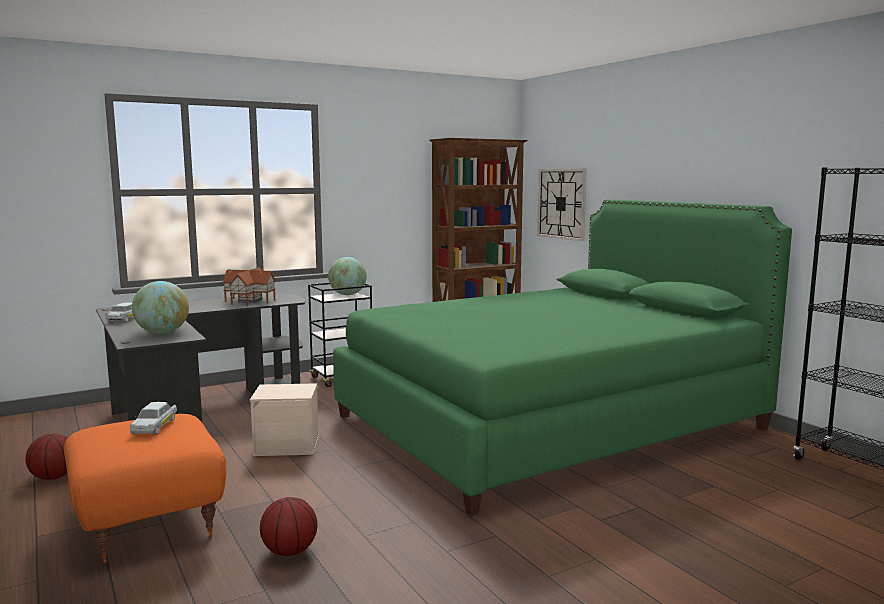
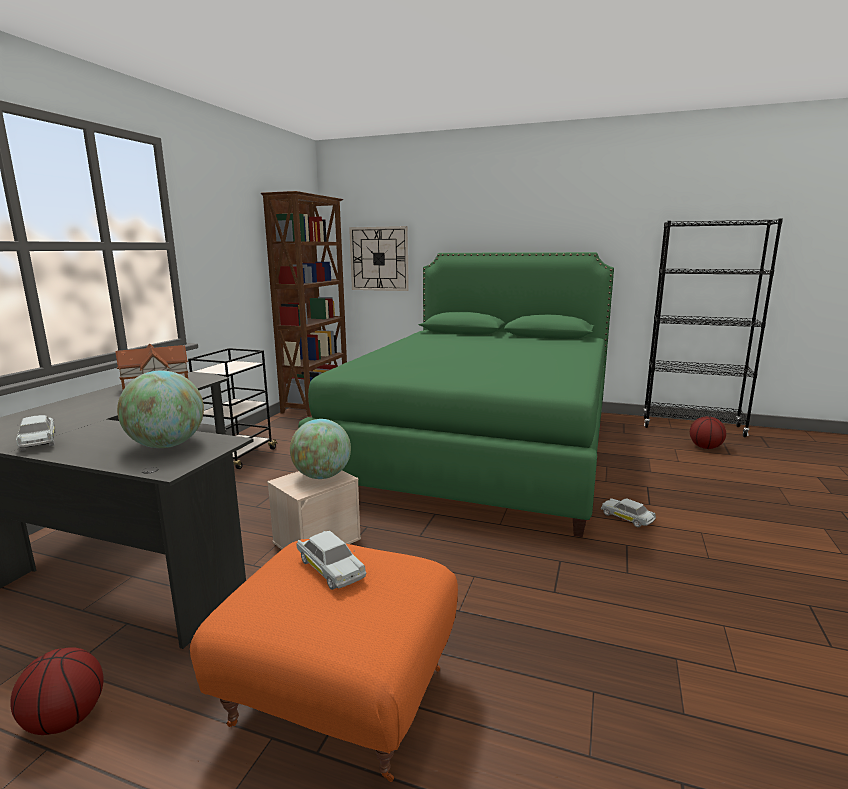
camera: 40 degrees left, 5 degrees up
basketball [260,497,317,556] -> basketball moved to [690,416,726,449]
globe [328,257,367,295] -> globe moved to [290,419,351,479]
none -> white toy car [601,498,656,527]

